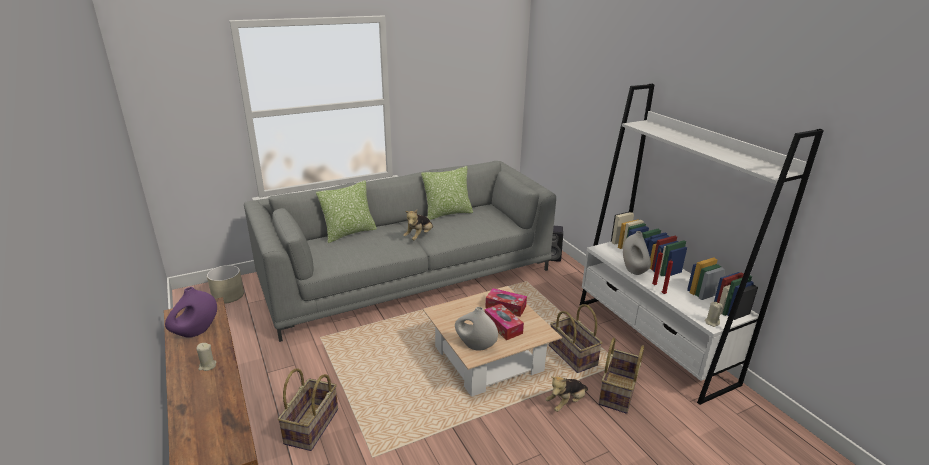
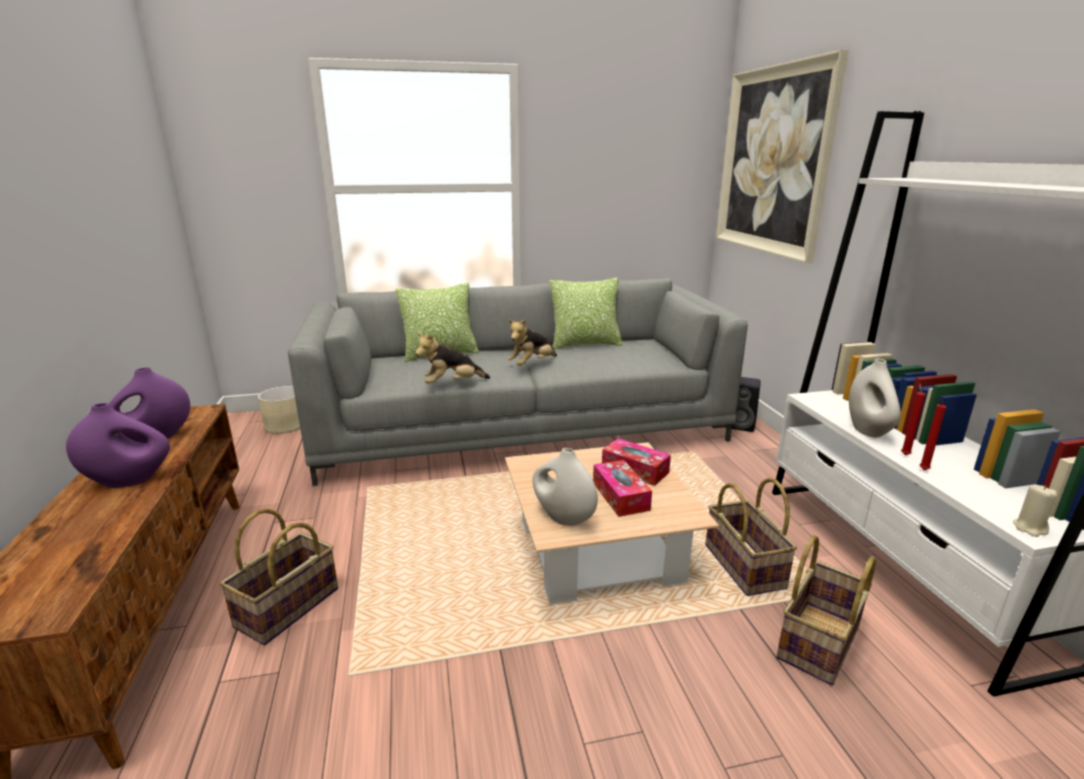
camera: 15 degrees right, 5 degrees down
beige candle [197,343,217,371] -> purple vase [66,403,170,488]
plush toy [545,376,588,412] -> plush toy moved to [415,333,490,384]
none -> picture [716,49,849,263]

